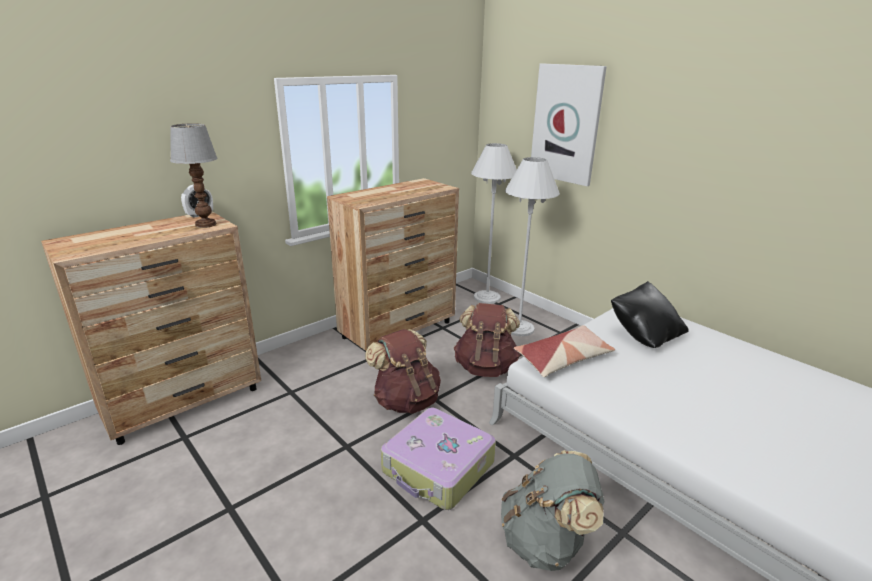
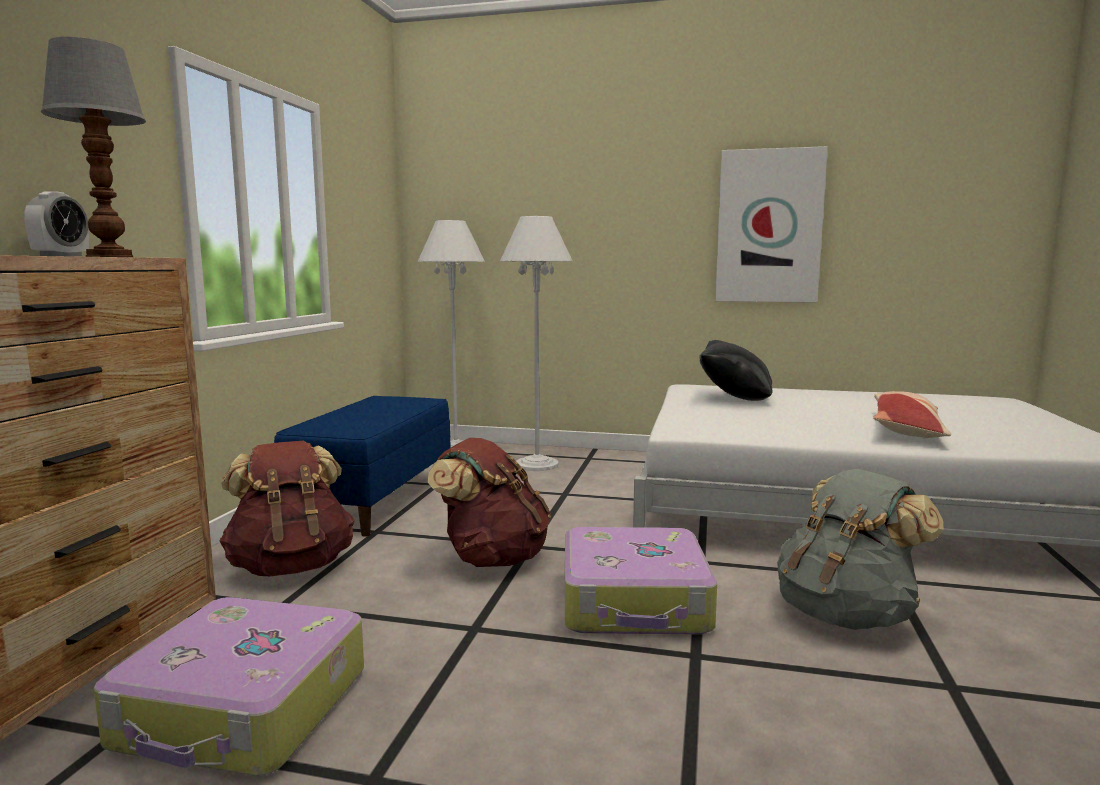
camera: 35 degrees left, 15 degrees down
brown dresser [327,178,459,351] -> blue bench [274,396,450,537]
brown backpack [454,303,521,377] -> brown backpack moved to [219,441,355,576]
pillow [514,325,615,377] -> pillow moved to [873,391,951,438]
picture [531,63,607,186] -> picture moved to [715,146,828,303]
none -> suitcase [94,597,364,776]

